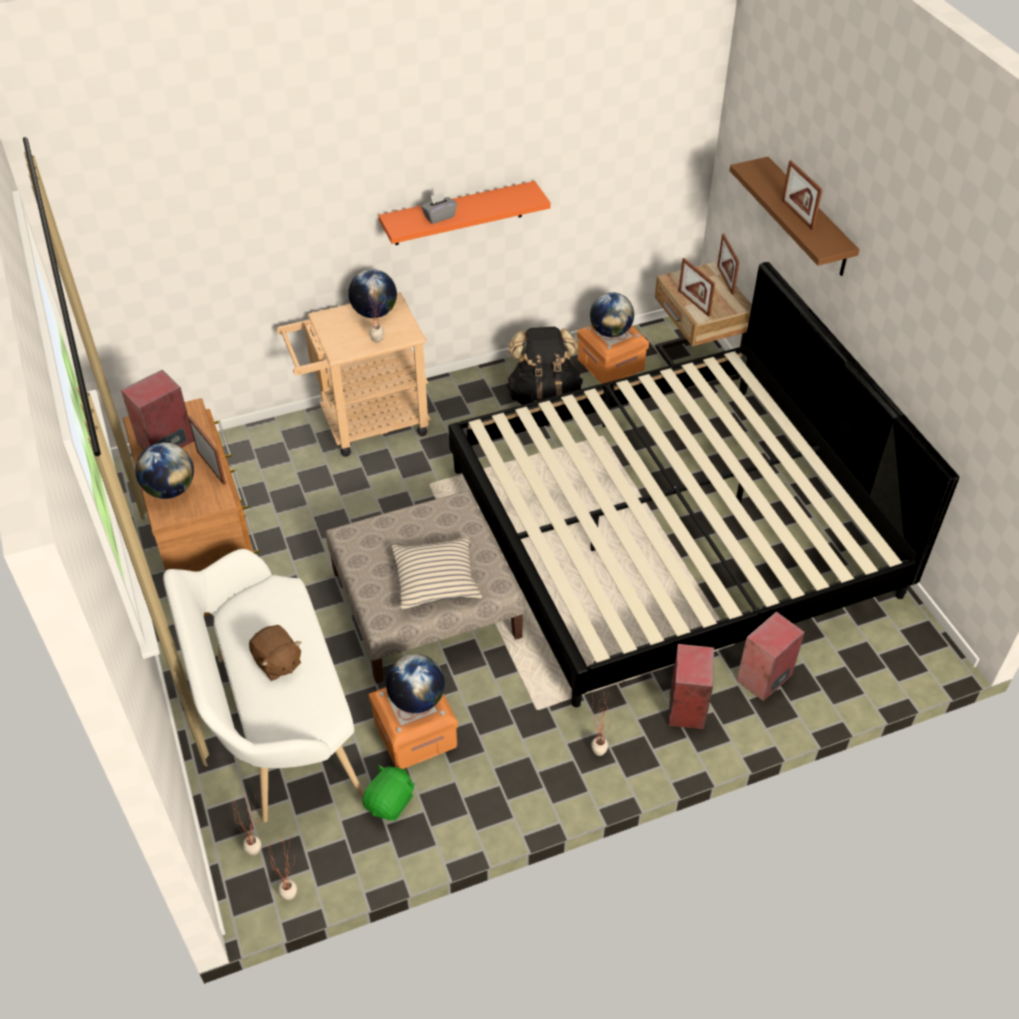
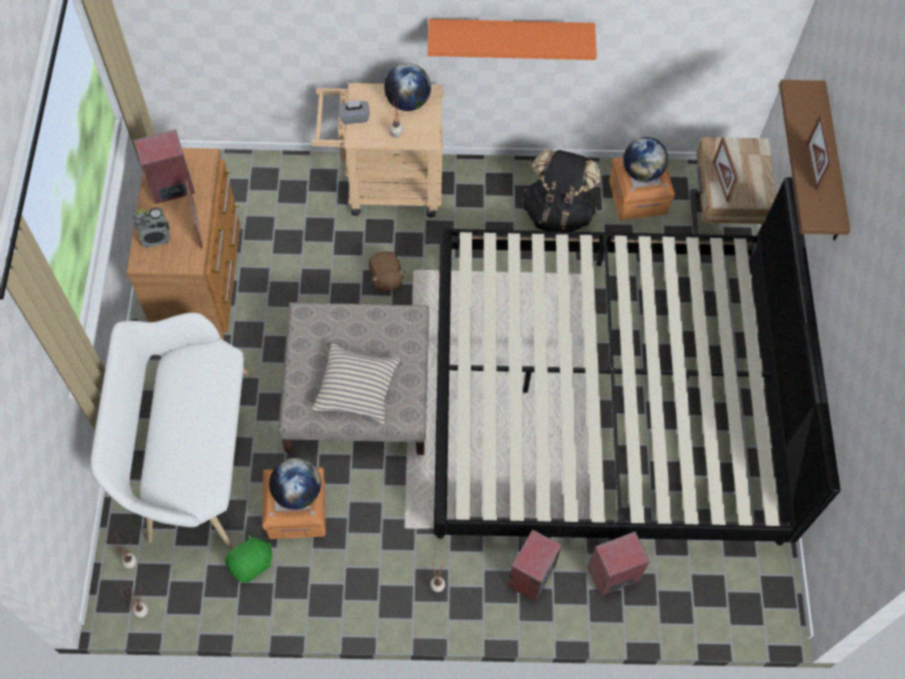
camera: 20 degrees right, 15 degrees up
globe [135,442,194,499] -> radio [132,207,170,248]
brown plush toy [249,625,301,681] -> brown plush toy moved to [368,251,405,292]
grey tissue box [421,192,457,224] -> grey tissue box moved to [339,100,370,124]
picture frame [717,234,740,295] -> none

